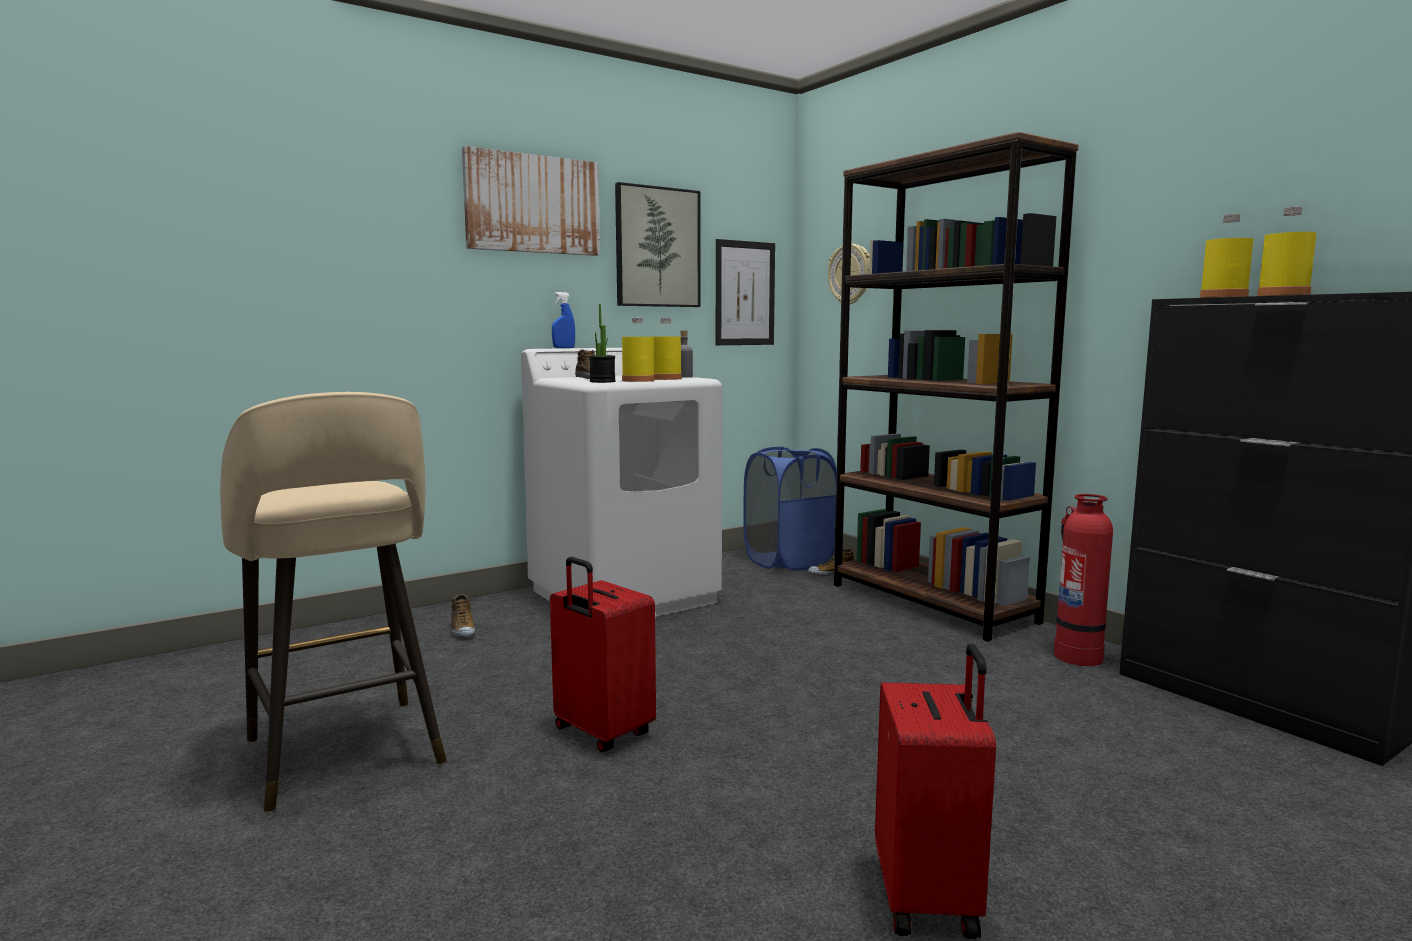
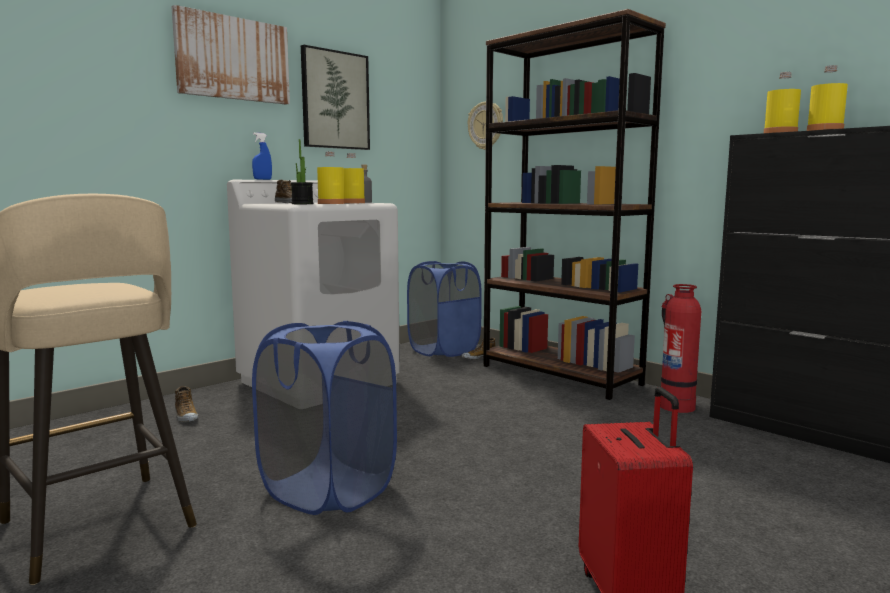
camera: 10 degrees left, 0 degrees up
red suitcase [550,557,656,752] -> blue laundry basket [252,321,397,515]
picture [716,239,775,345] -> none

